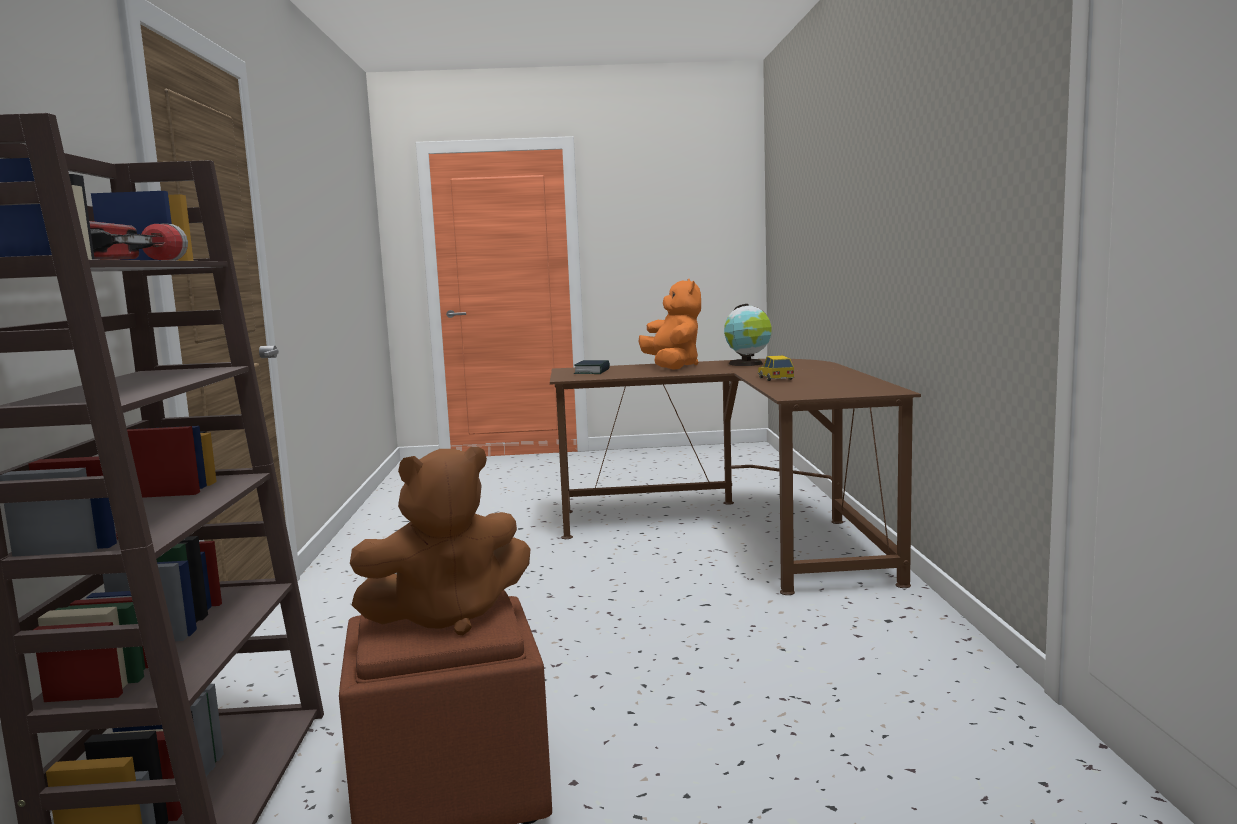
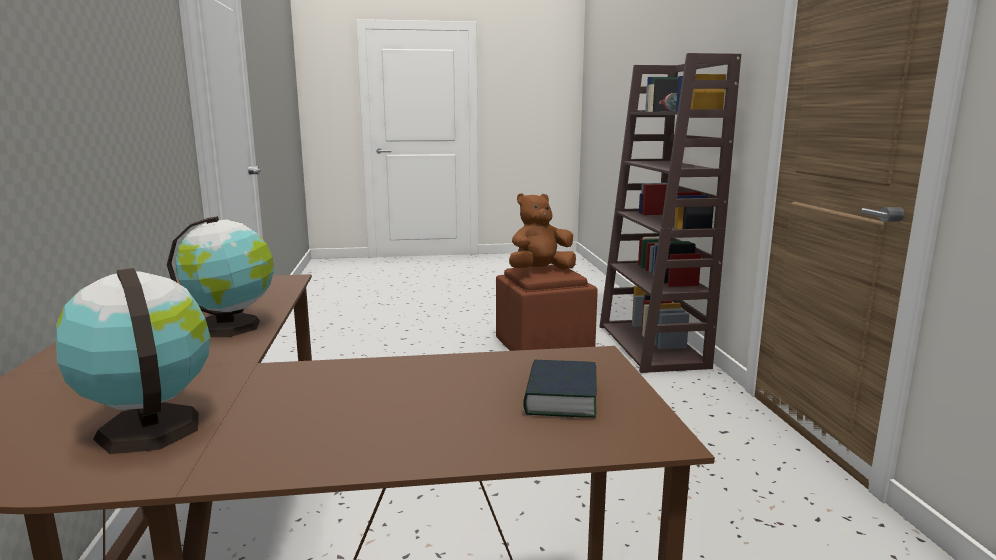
camera: 175 degrees right, 5 degrees up
orange plush toy [639,279,701,370] -> none
toy car [758,355,795,381] -> globe [167,216,274,337]

